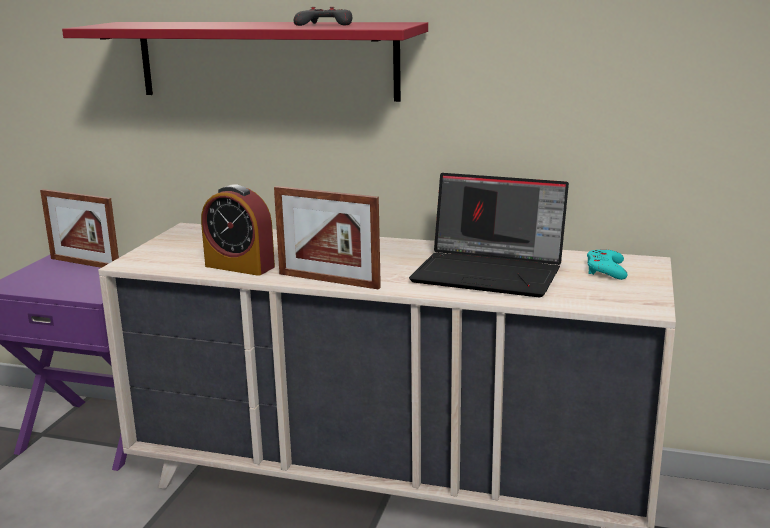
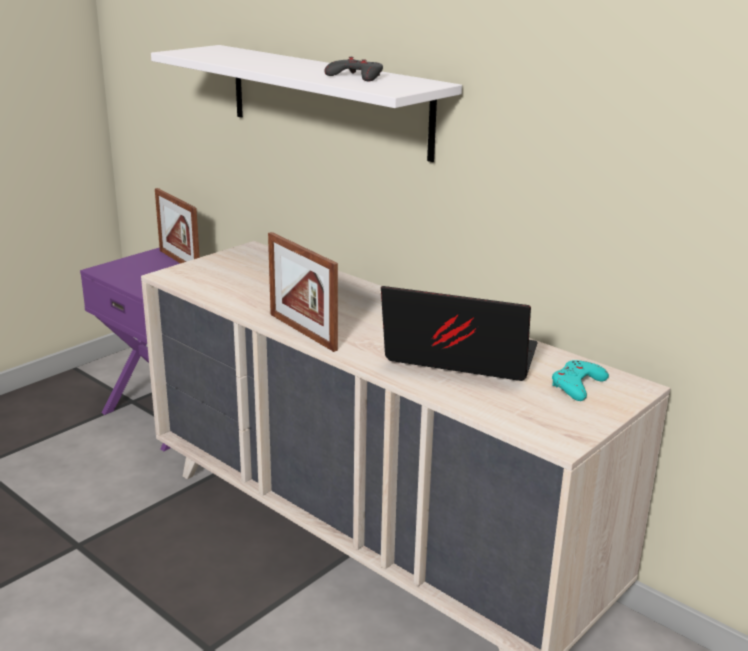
camera: 25 degrees right, 5 degrees up
red shelf [62,22,428,102] -> white shelf [151,45,462,162]
alarm clock [201,184,275,276] -> none
laptop [409,173,569,297] -> laptop turned 150 degrees clockwise [381,286,538,381]

